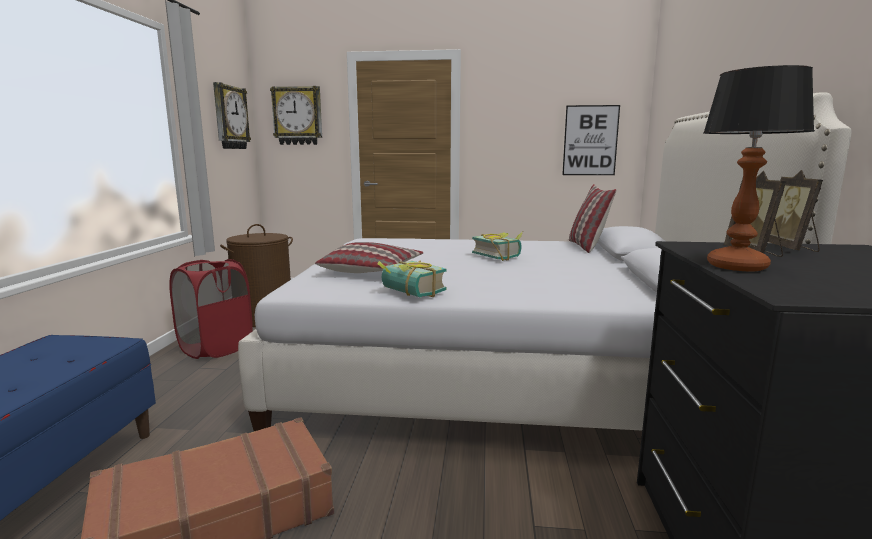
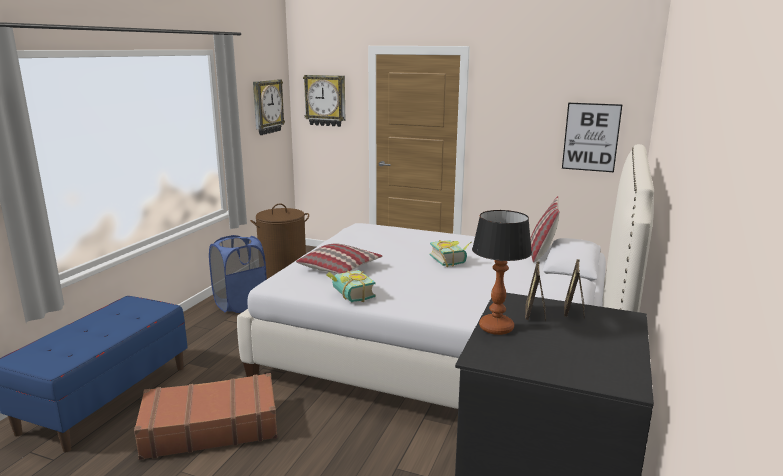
camera: 15 degrees right, 5 degrees up
red laundry basket [169,259,253,359] -> blue laundry basket [209,235,267,313]

